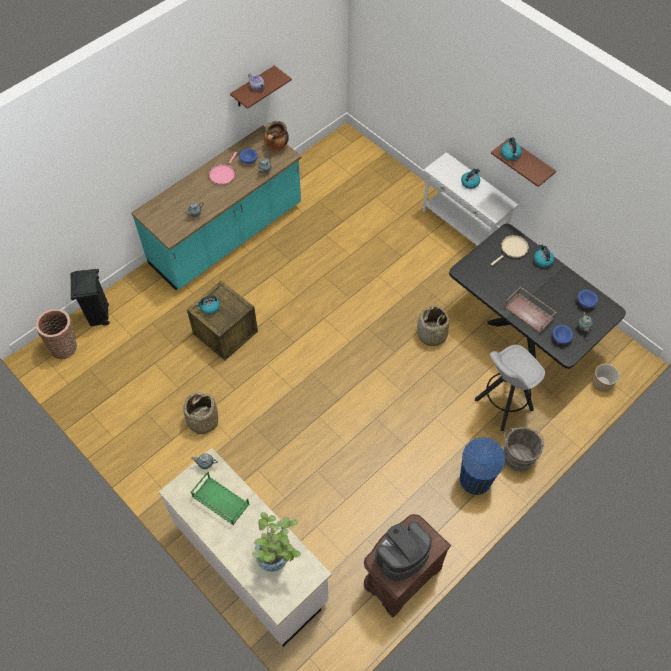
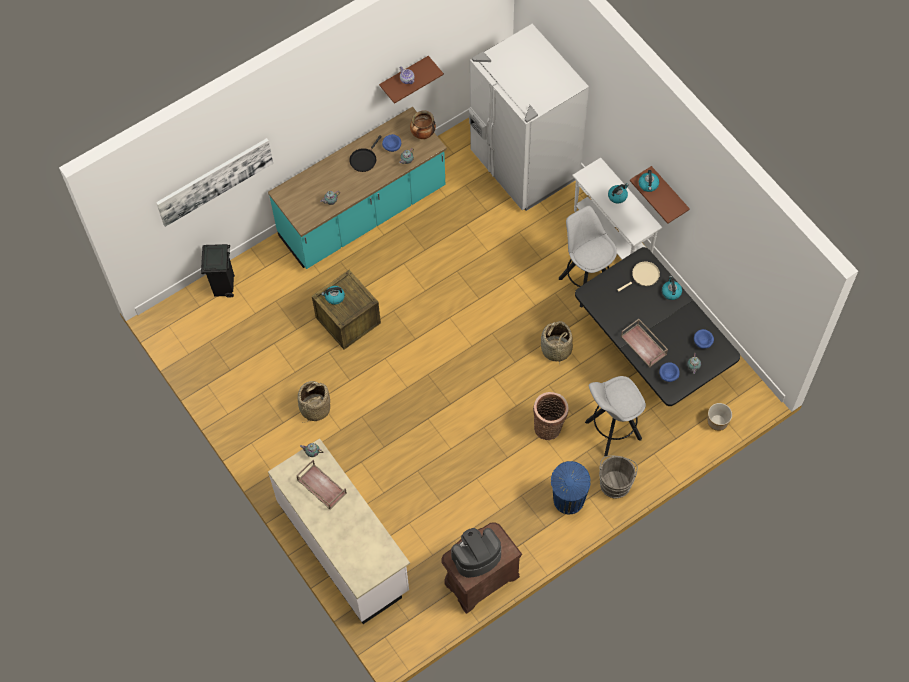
camera: 10 degrees right, 5 degrees up
basket [36,309,77,359] -> basket moved to [533,392,569,440]
green tray [191,471,249,525] -> brown tray [296,460,347,510]
pink frying pan [209,152,237,185] -> black frying pan [349,135,382,172]
potted plant [252,512,301,572] -> none
none -> picture [156,138,273,227]
none -> white fridge [469,24,589,211]
none -> grey stool [559,206,617,308]

